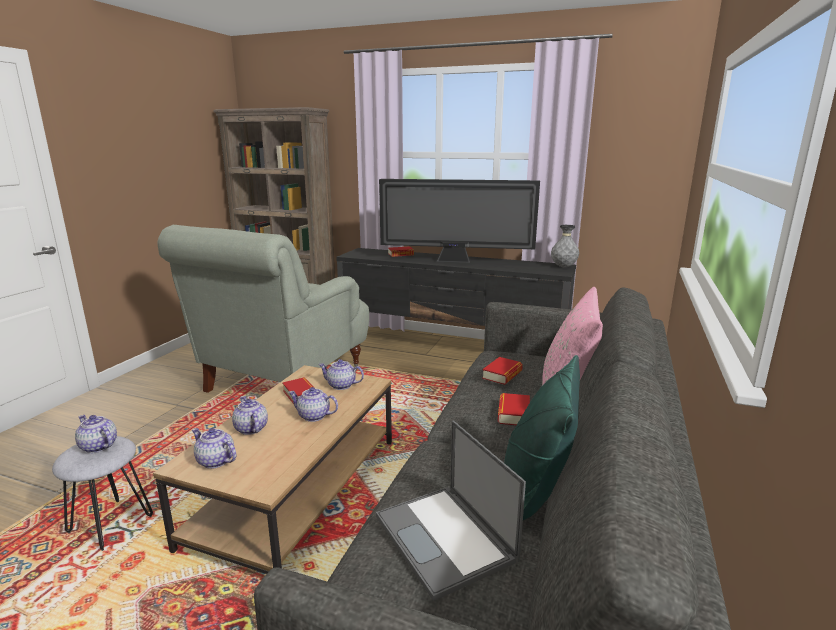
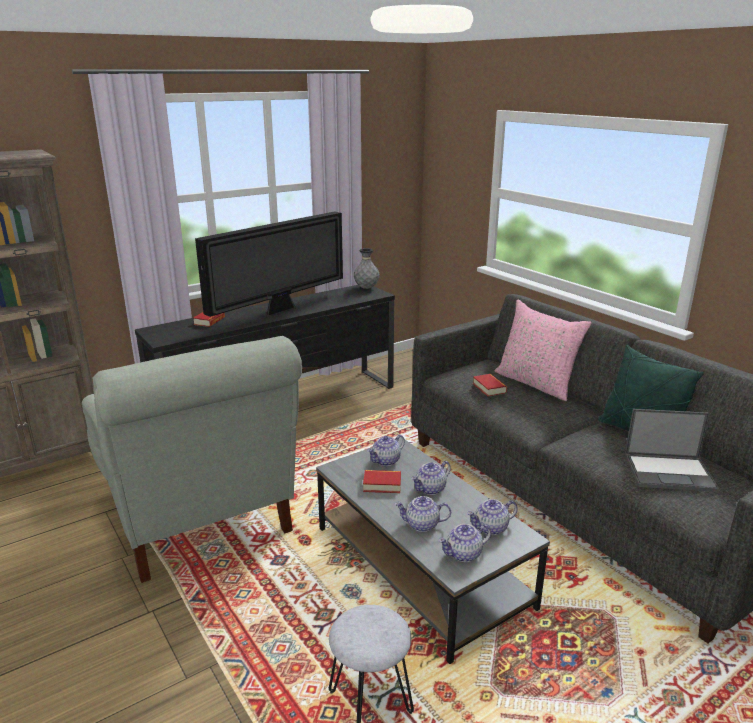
camera: 55 degrees left, 5 degrees up
teapot [75,415,117,453] -> teapot moved to [467,499,518,535]
brown coffee table [153,365,392,574] -> grey coffee table [316,437,550,664]
book [498,393,530,425] -> none

